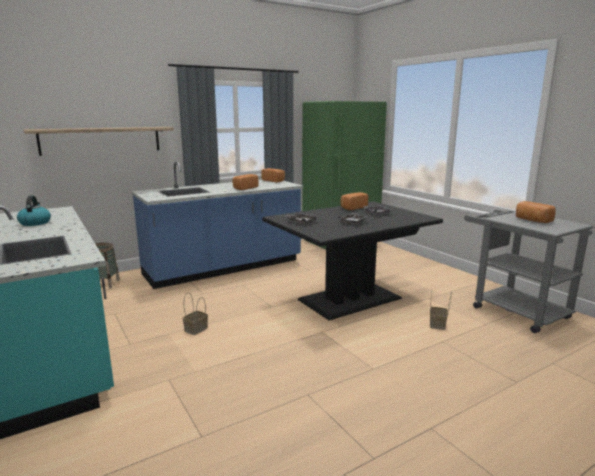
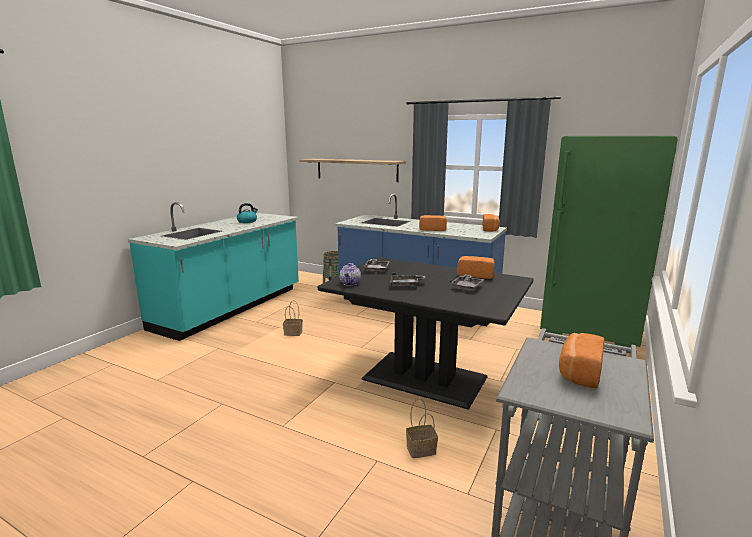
camera: 60 degrees right, 0 degrees up
none -> teapot [339,263,361,286]

